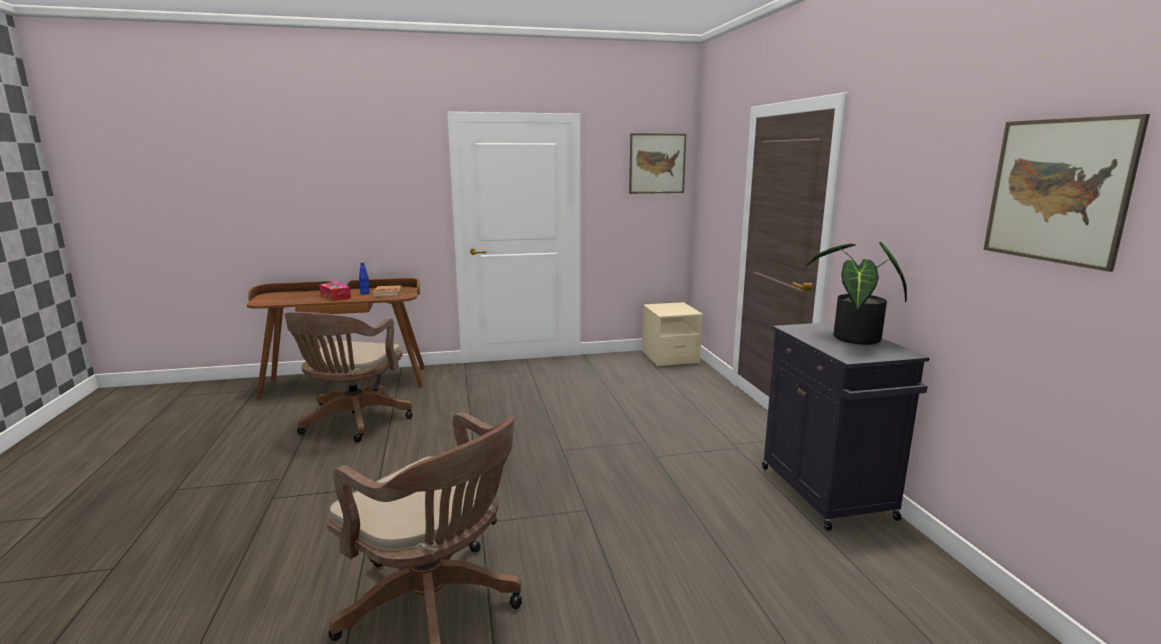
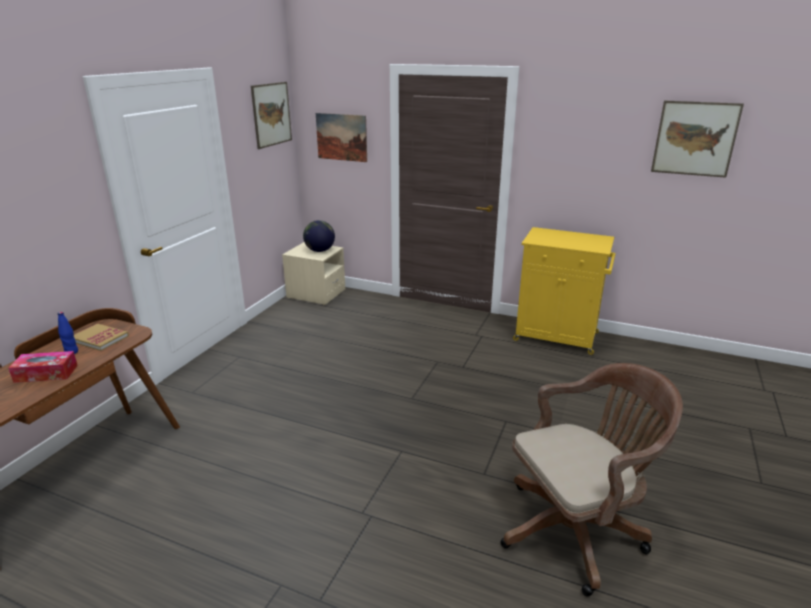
camera: 55 degrees left, 10 degrees up
brown office chair [285,312,413,442] -> none
black cabinet [762,322,929,531] -> yellow cabinet [513,227,616,355]
potted plant [806,242,907,345] -> none
none -> globe [303,220,335,252]
none -> picture [316,113,367,162]

